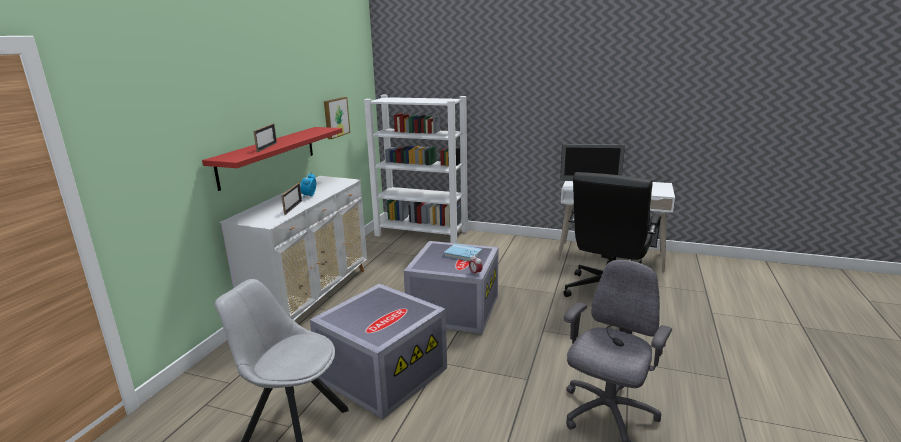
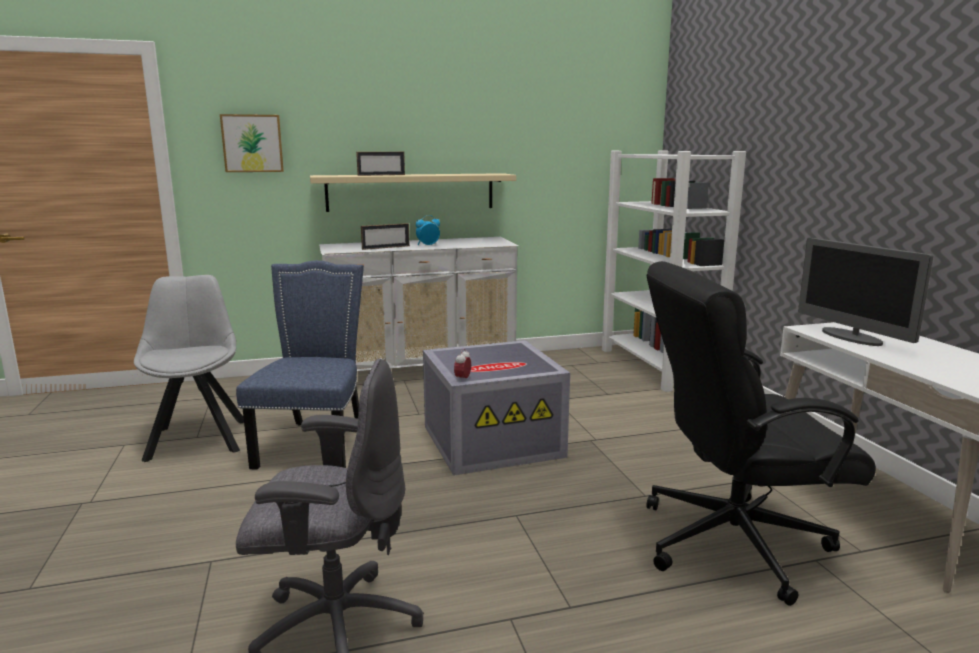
camera: 55 degrees right, 5 degrees down
red shelf [202,127,343,191] -> beige shelf [310,173,516,212]
grey storage box [310,284,447,419] -> blue chair [236,260,364,469]
picture [324,97,350,139] -> picture moved to [220,114,284,172]
blue book [444,244,483,261] -> none

